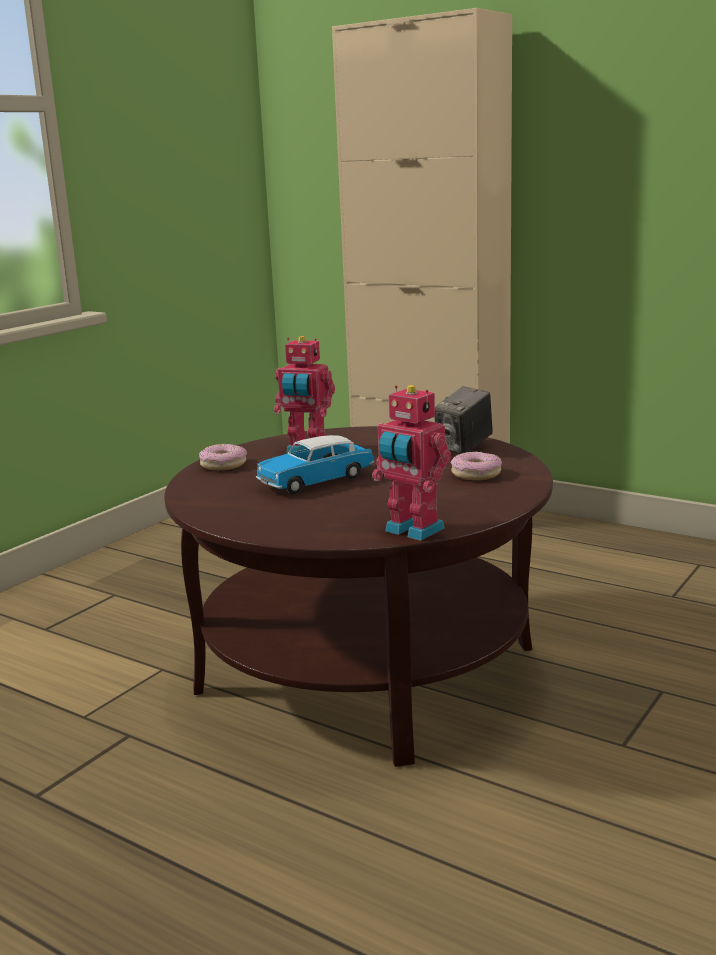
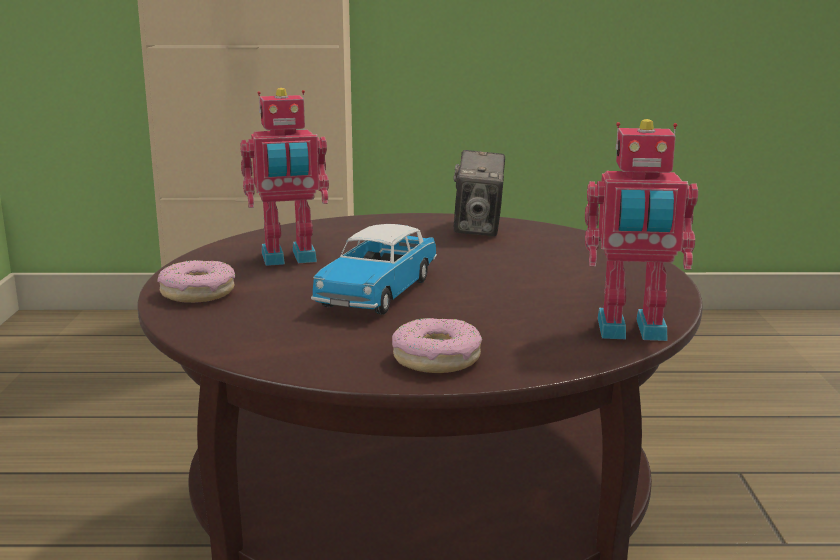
camera: 35 degrees left, 0 degrees up
donut [451,452,502,480] -> donut moved to [392,318,482,373]

